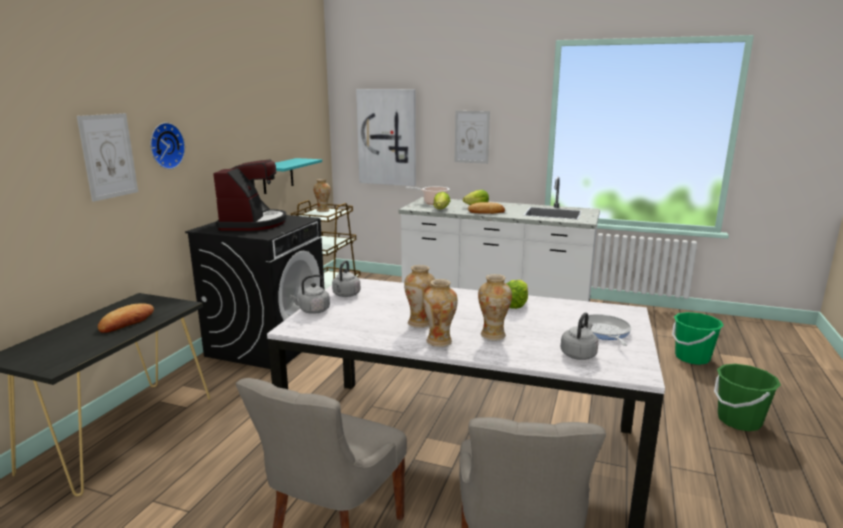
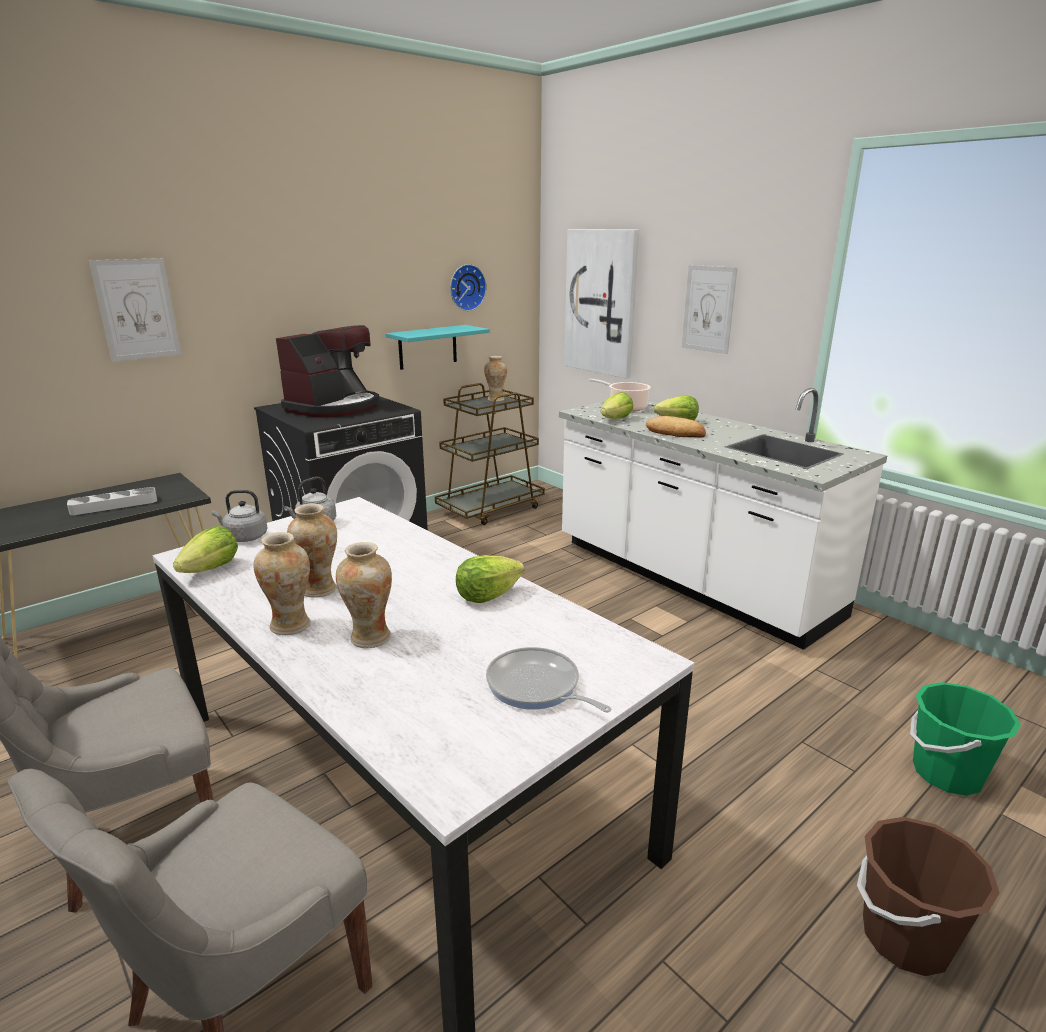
camera: 30 degrees right, 5 degrees up
bread [98,303,154,333] -> grey tray [67,487,157,515]
wall clock [150,122,185,169] -> wall clock moved to [450,264,486,311]
grey kettle [560,313,599,360] -> none
frying pan [578,314,632,346] -> frying pan turned 75 degrees counterclockwise [486,647,611,713]
green bucket [714,364,781,431] -> brown bucket [857,817,1000,976]
none -> lettuce [173,526,238,573]

